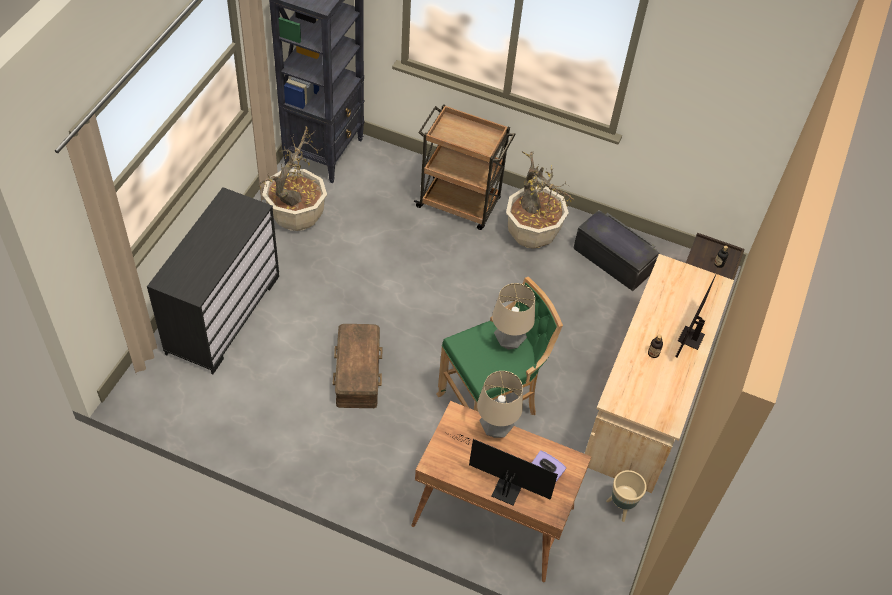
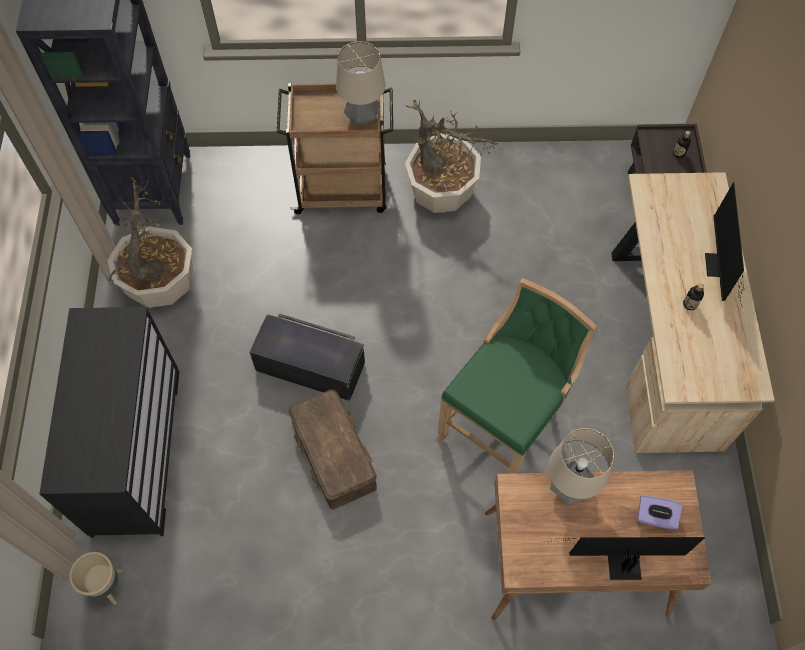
camera: 20 degrees left, 10 degrees up
table lamp [492,283,535,350] -> table lamp moved to [336,41,385,125]
black storage box [573,210,660,291] -> black storage box moved to [249,313,365,401]
beige planter [606,470,647,522] -> beige planter moved to [69,552,122,605]

